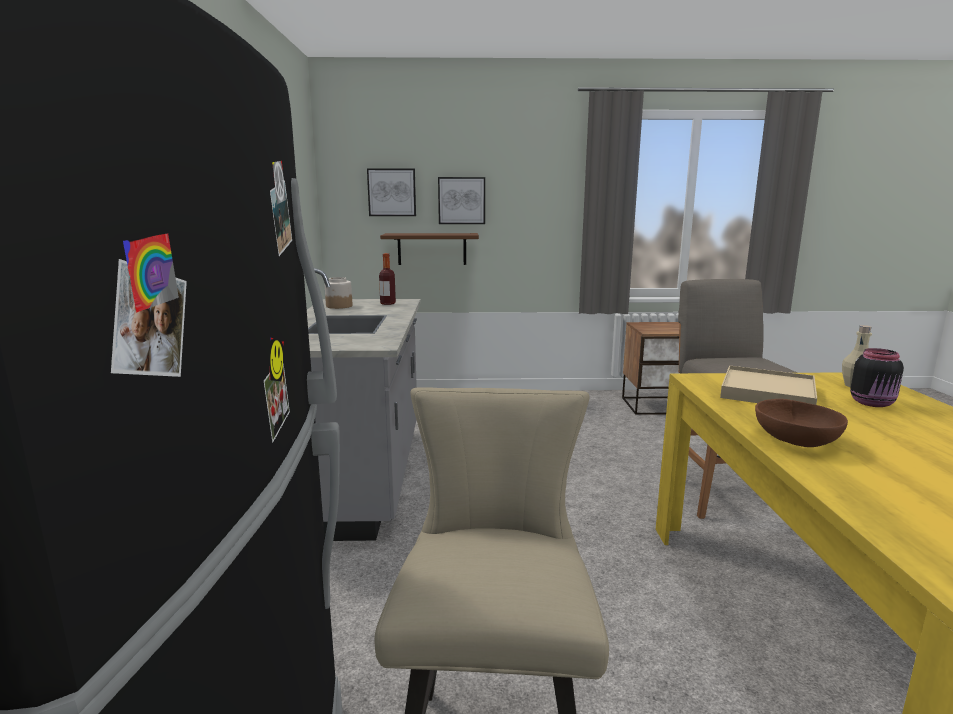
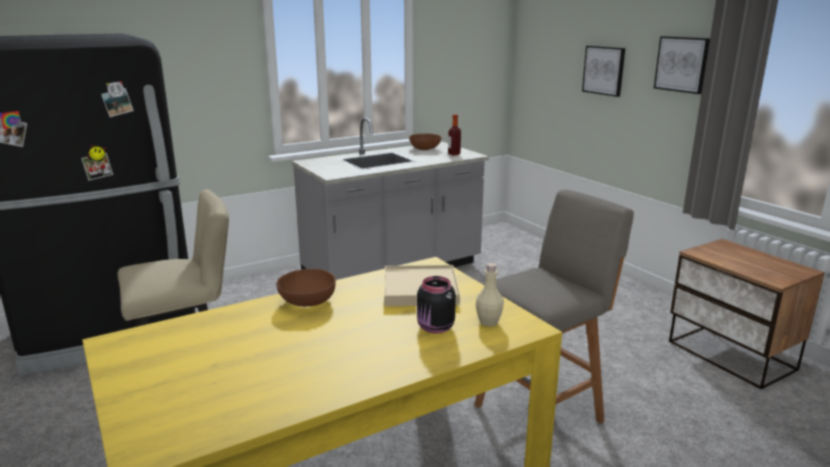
camera: 60 degrees right, 5 degrees up
jar [324,277,352,309] -> brown bowl [409,134,441,150]
picture [367,169,416,216] -> picture moved to [654,36,710,94]
brown shelf [380,233,479,265] -> none

